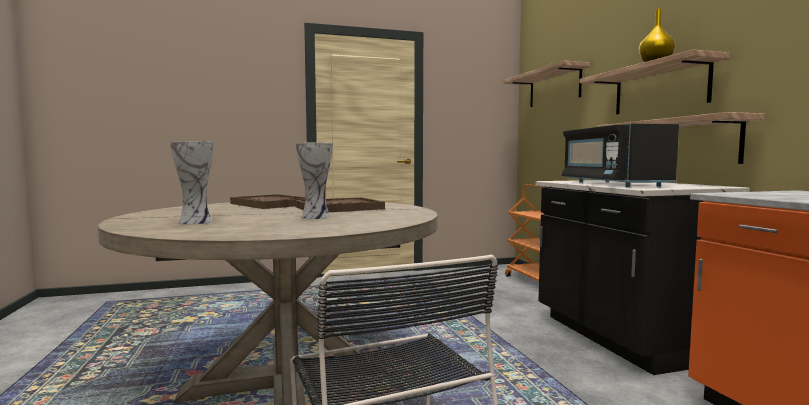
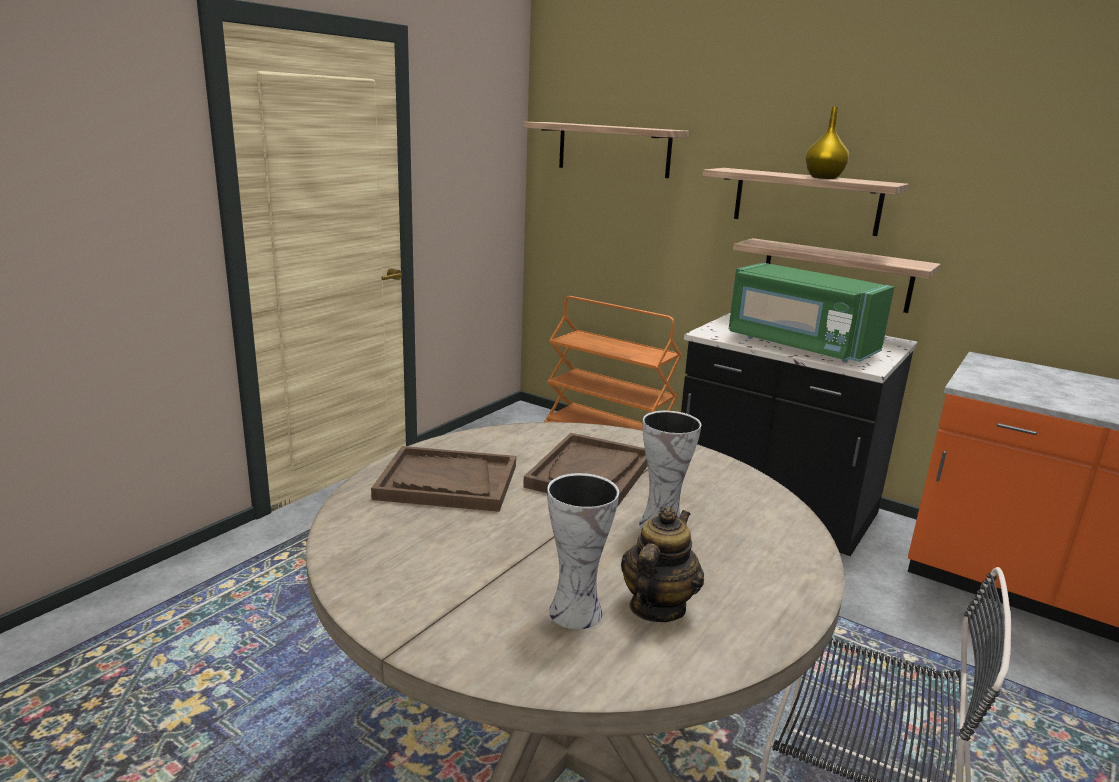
camera: 40 degrees left, 15 degrees up
black microwave [562,124,679,187] -> green microwave [728,263,894,362]
none -> teapot [621,507,704,622]

